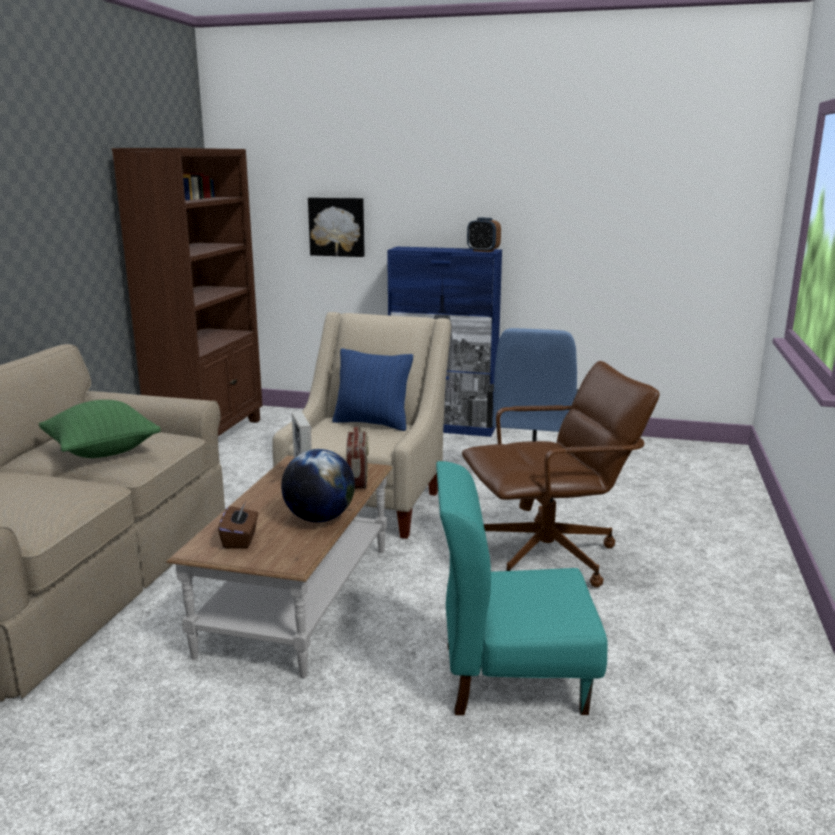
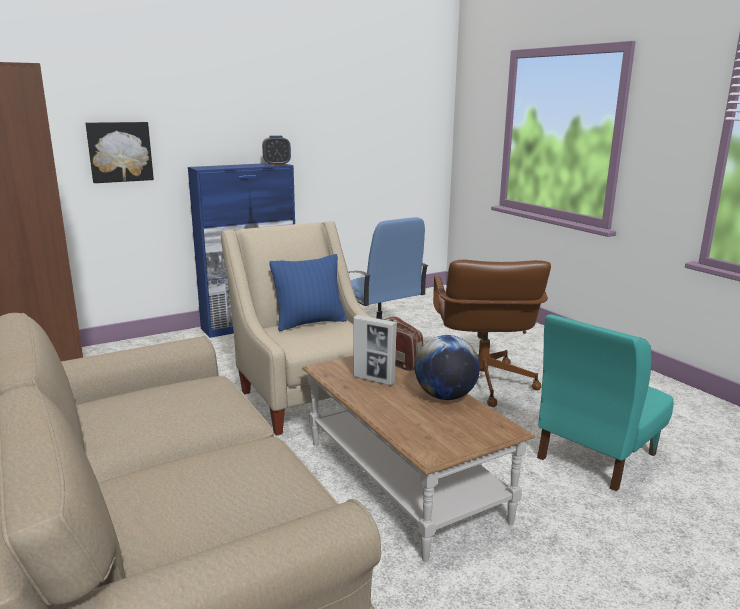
camera: 45 degrees left, 0 degrees up
green pillow [39,400,161,458] -> none
brown tissue box [218,503,258,549] -> none
brown office chair [462,361,660,588] -> brown office chair turned 150 degrees clockwise [433,260,551,407]

